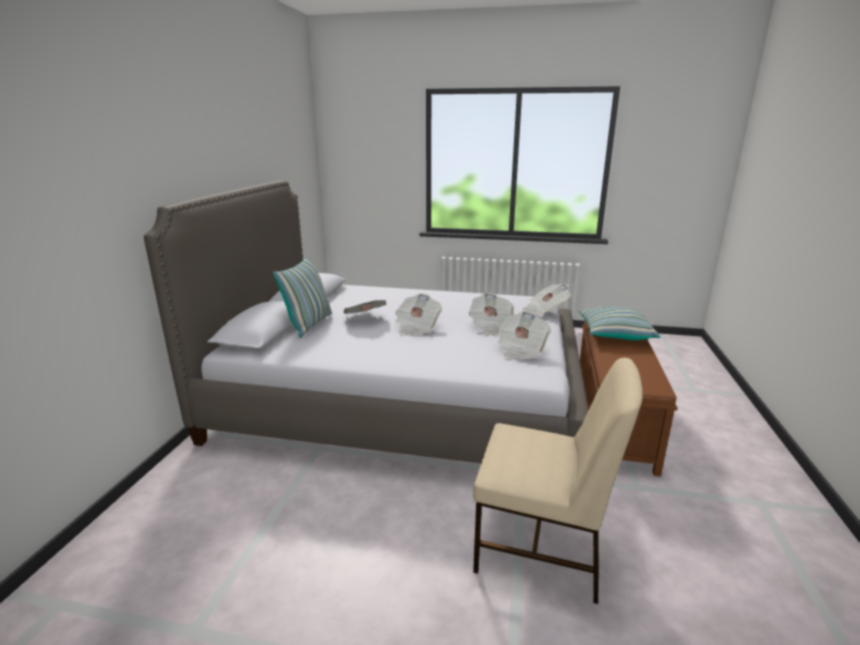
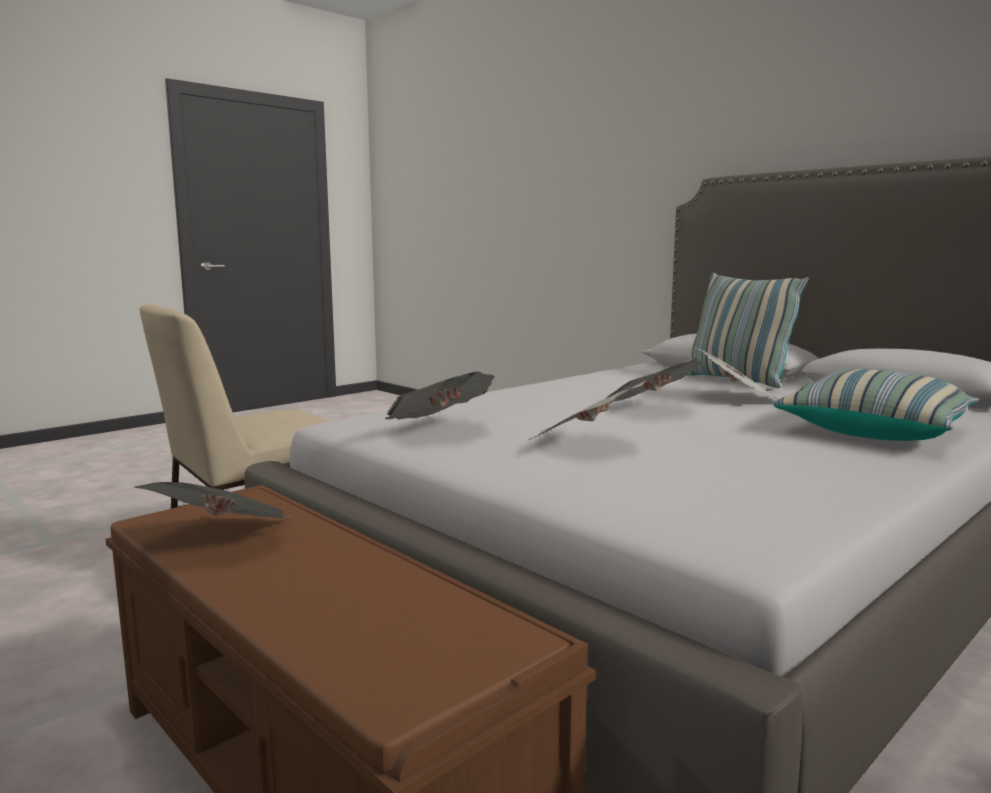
camera: 125 degrees right, 10 degrees down
newspaper [522,284,571,316] -> newspaper moved to [134,482,288,518]
pillow [579,307,660,340] -> pillow moved to [773,369,979,441]

